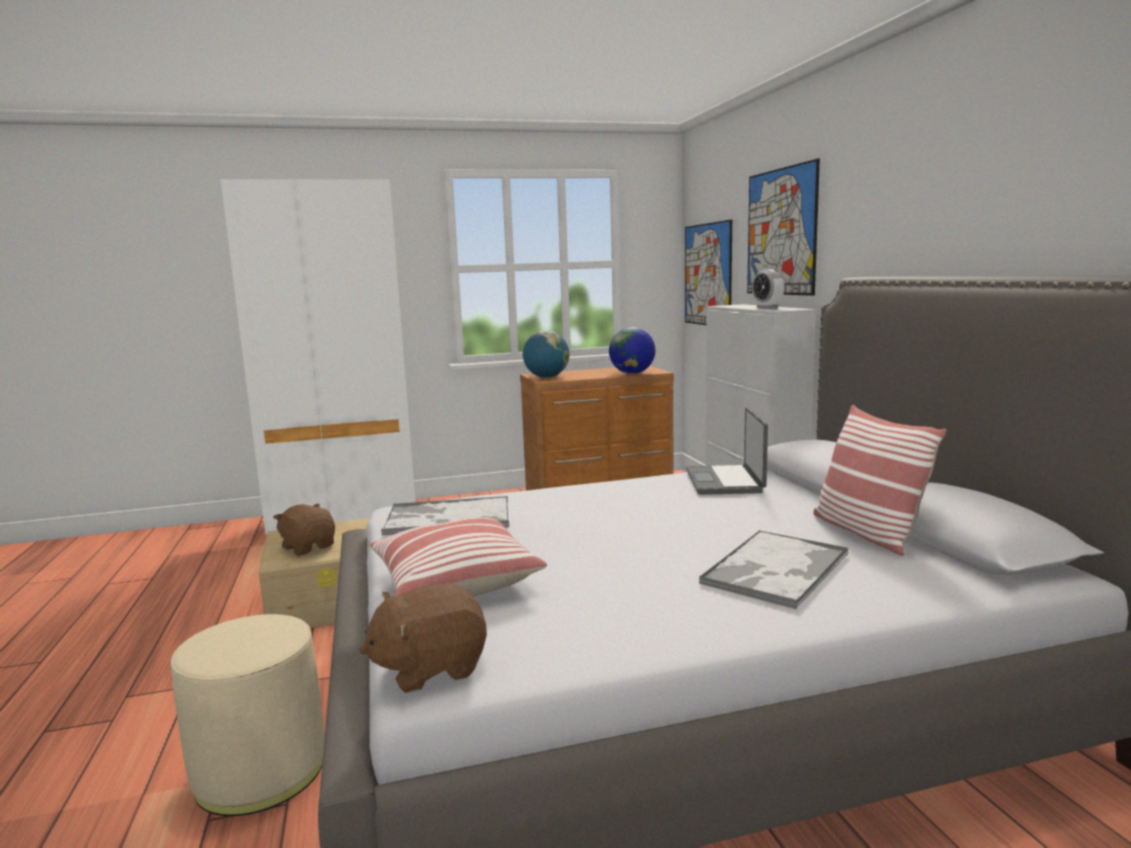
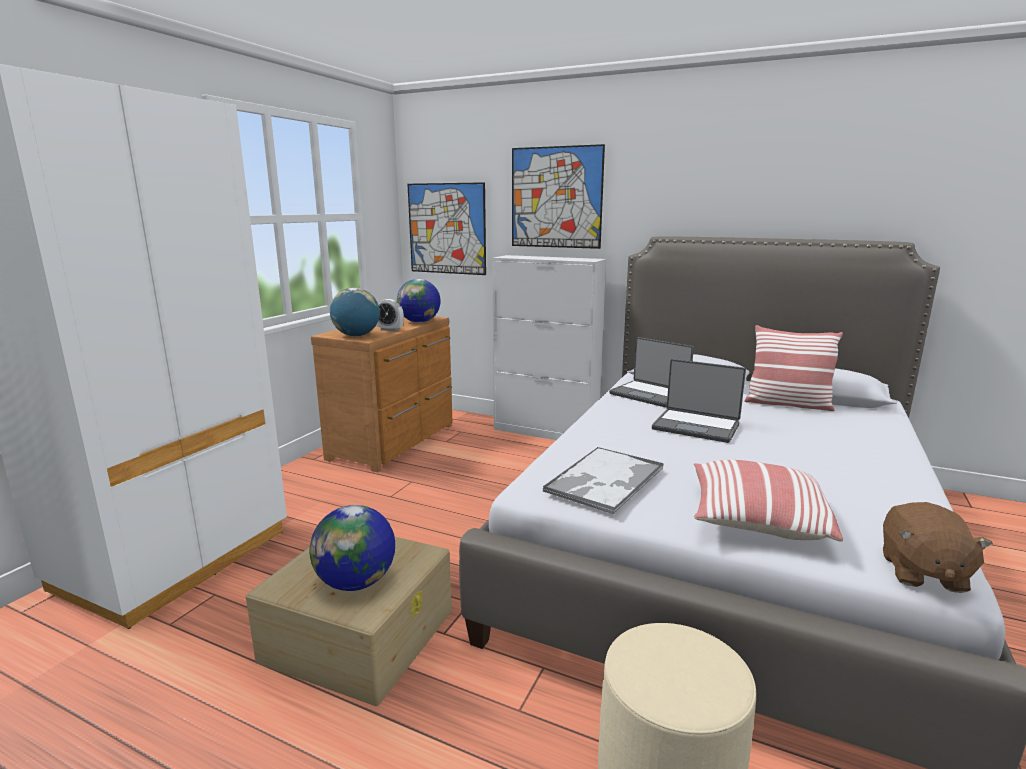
camera: 50 degrees left, 5 degrees up
brown plush toy [273,504,335,556] -> globe [310,505,395,591]
tray [698,530,849,609] -> none
alarm clock [752,269,784,309] -> alarm clock moved to [376,299,404,331]
none -> laptop [652,359,746,443]

